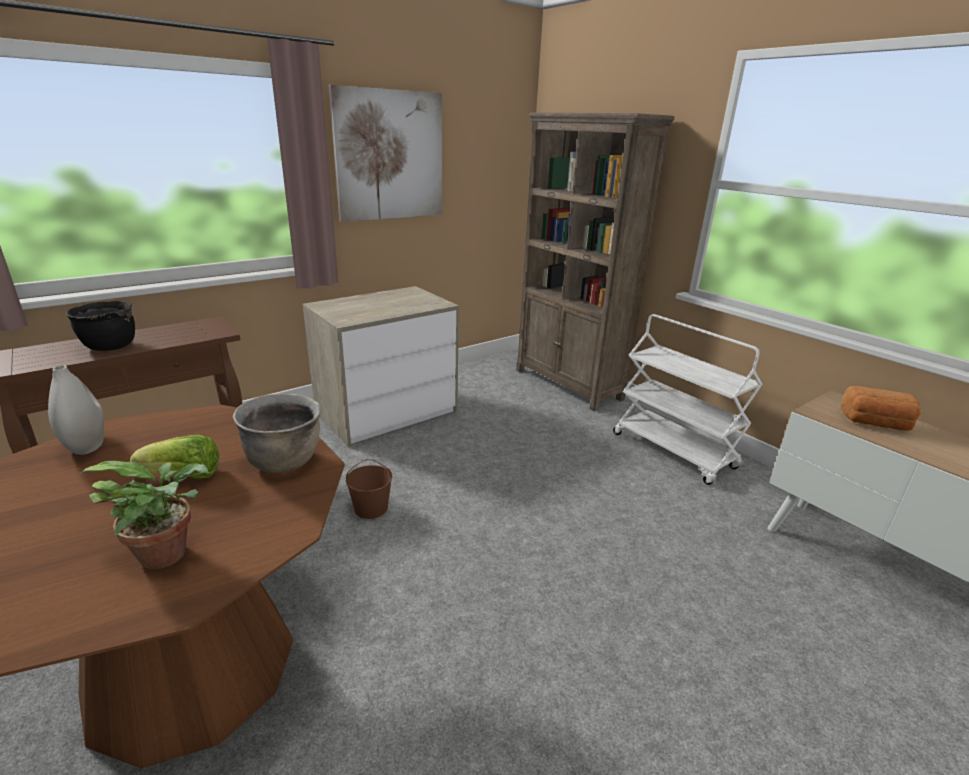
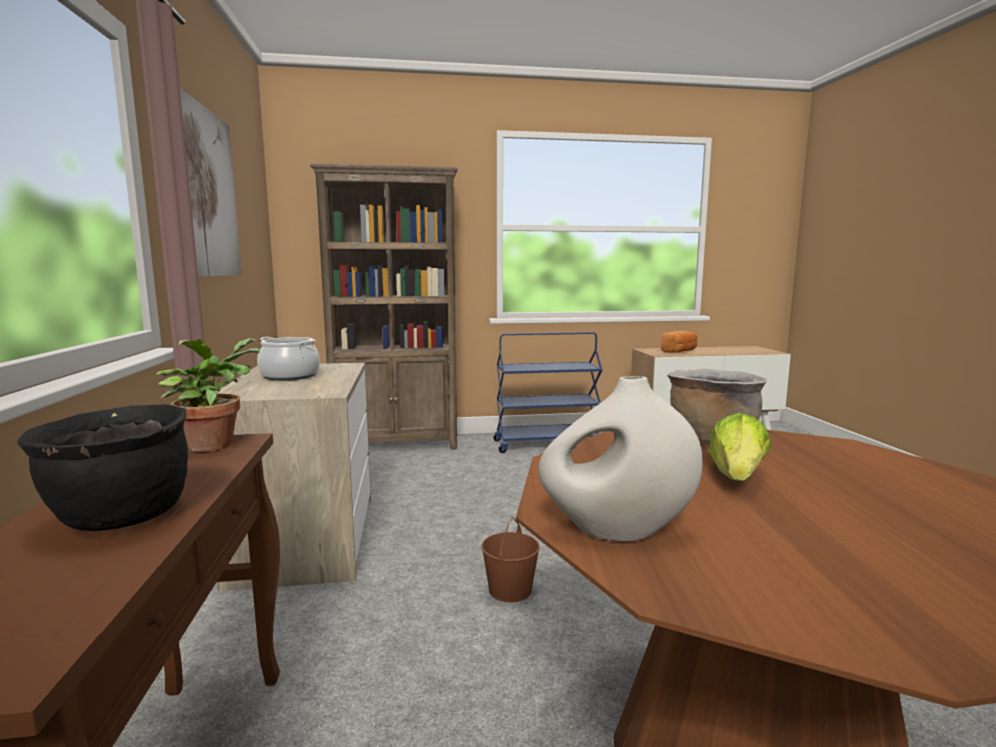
camera: 60 degrees left, 15 degrees down
potted plant [79,461,209,569] -> potted plant moved to [156,338,260,452]
white cart [613,314,762,485] -> blue cart [493,332,603,453]
none -> cooking pot [257,337,320,381]

